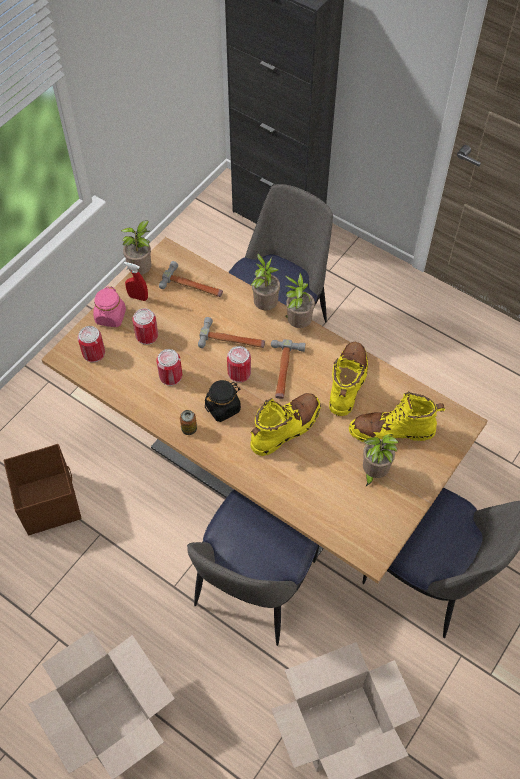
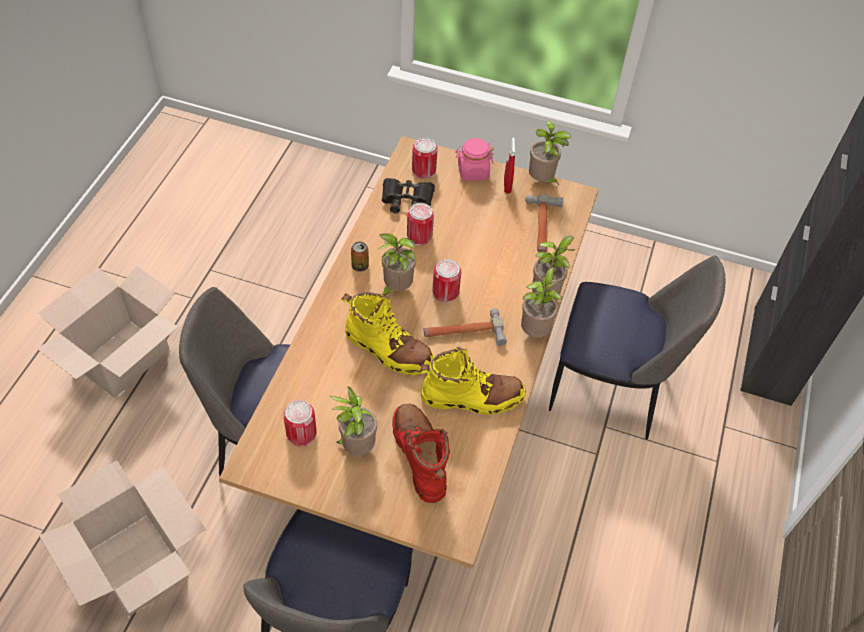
camera: 70 degrees right, 5 degrees down
brown storage box [3,444,82,535] -> none
can [132,308,158,345] -> can moved to [283,400,317,447]
hammer [198,317,265,348] -> none
black jar [205,380,241,422] -> potted plant [378,233,416,295]
yellow boot [349,392,445,442] -> red boot [392,404,450,503]
none -> black binoculars [382,178,435,213]

